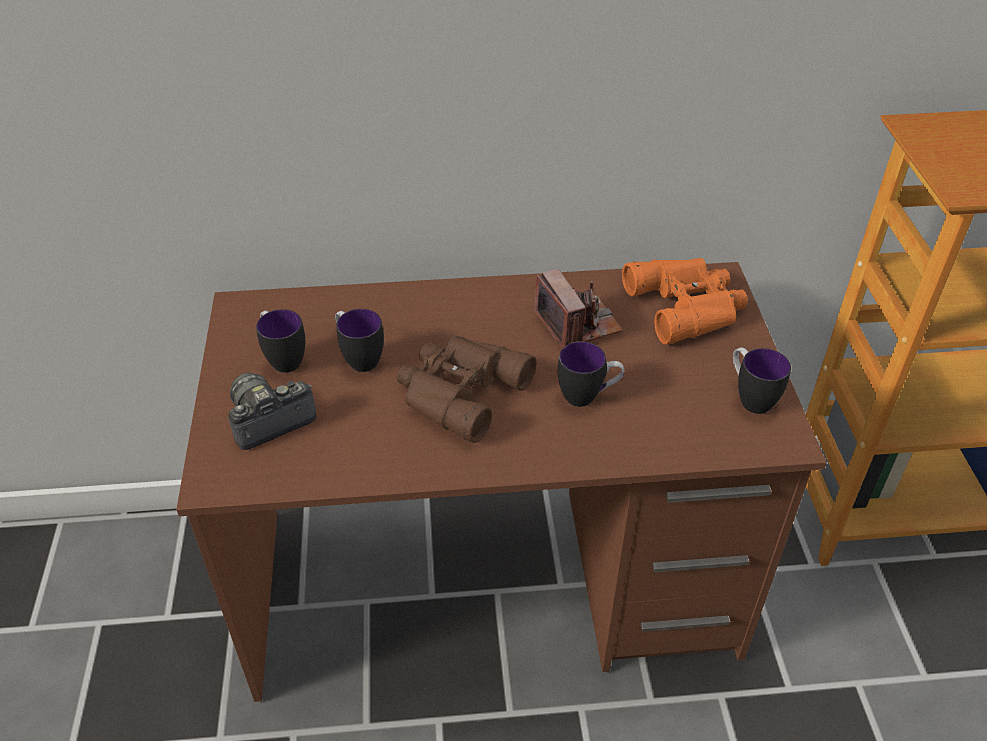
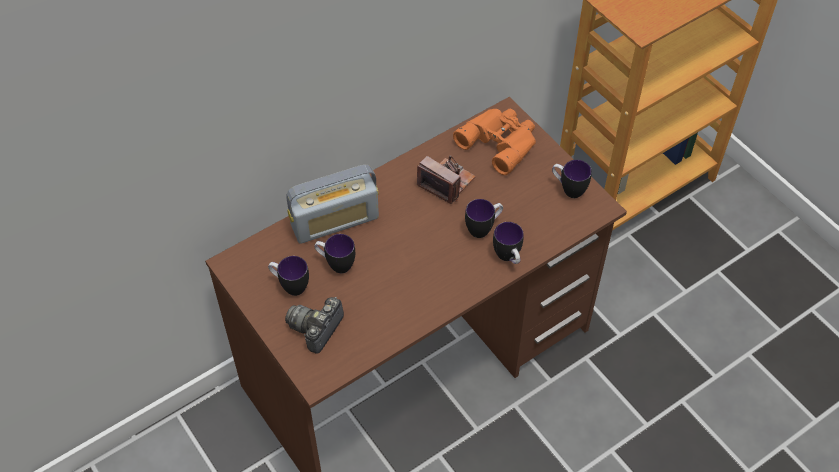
camera: 30 degrees left, 10 degrees up
brown binoculars [397,336,536,443] -> none
none -> radio [286,165,379,244]
none -> mug [493,222,524,264]

